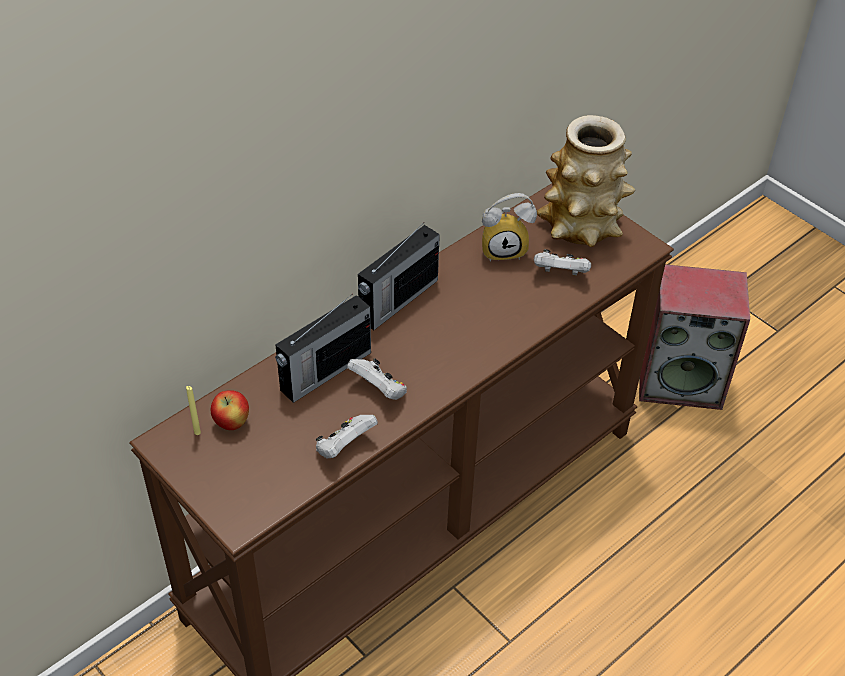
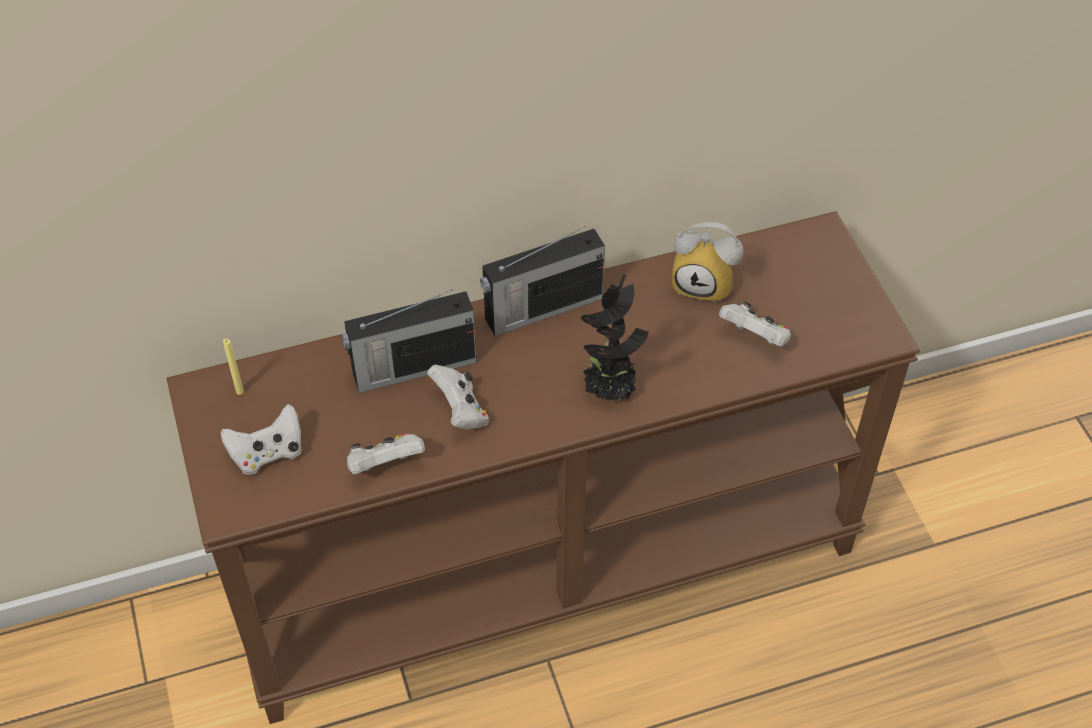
camera: 25 degrees right, 5 degrees up
apple [211,390,249,430] -> none
vase [537,115,635,247] -> none
speaker [639,264,750,410] -> none
none -> white game controller [220,404,302,475]
none -> potted plant [581,274,649,401]

